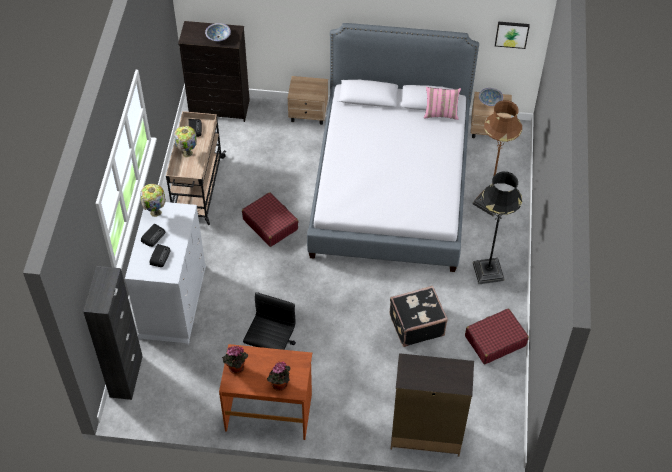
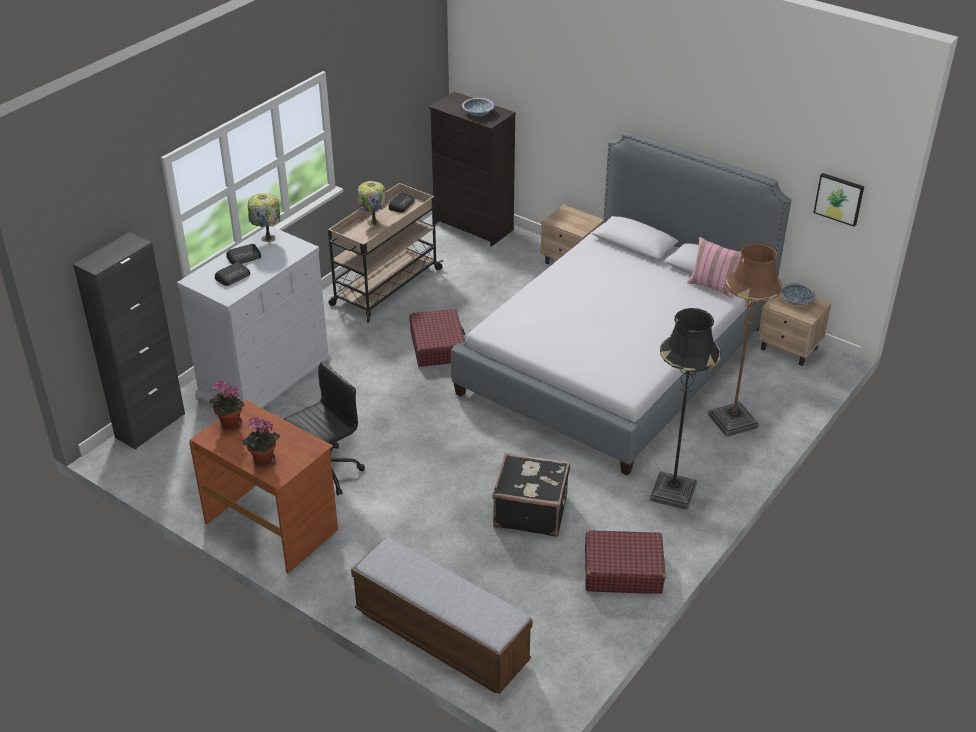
camera: 30 degrees right, 15 degrees down
black dresser [391,353,474,457] -> bench [351,537,533,694]

